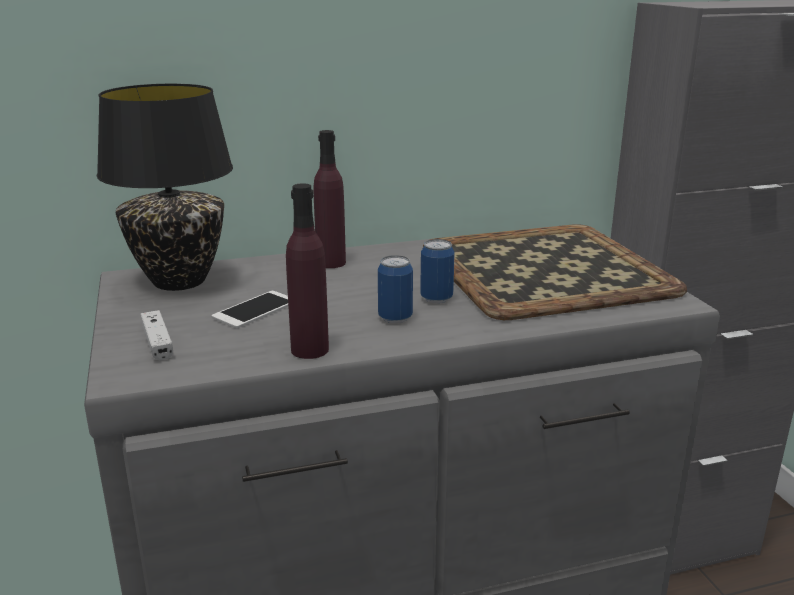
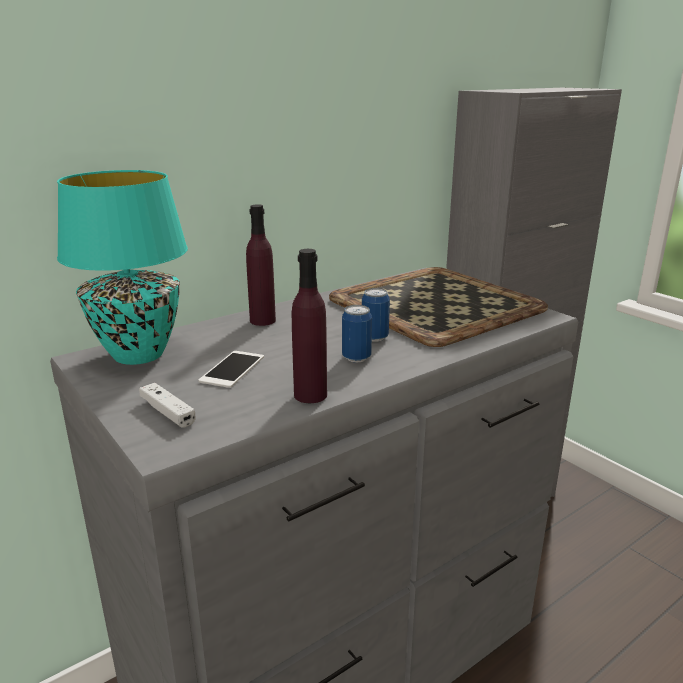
camera: 20 degrees left, 0 degrees up
black table lamp [97,84,233,291] -> turquoise table lamp [57,170,188,365]

